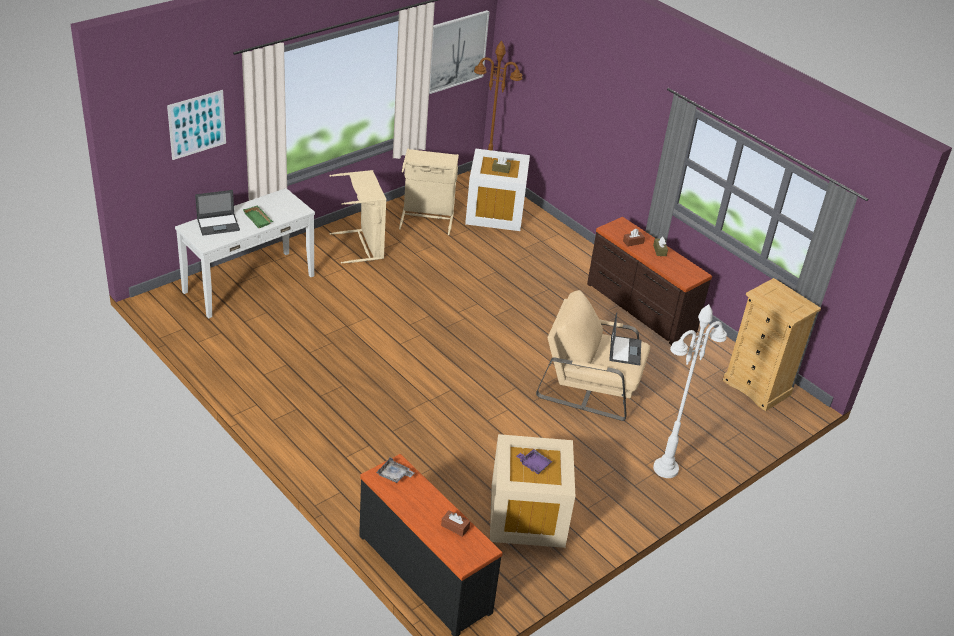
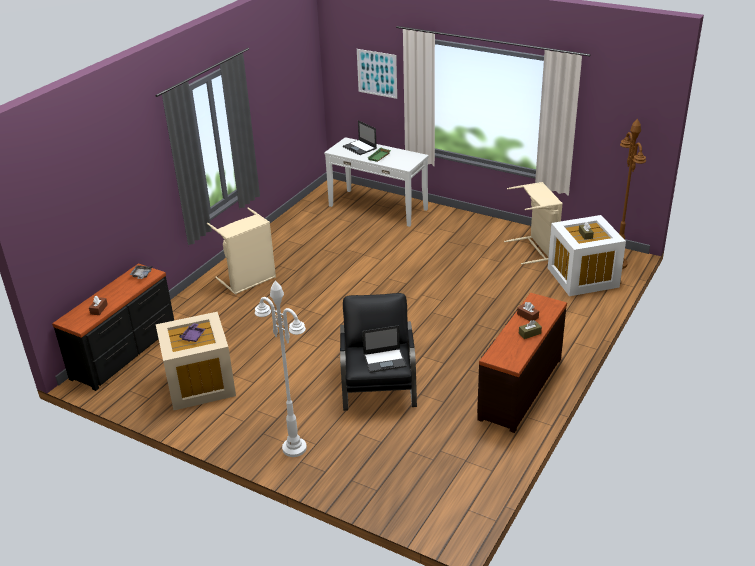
camera: 75 degrees right, 5 degrees down
beige laundry basket [329,170,386,264] -> beige laundry basket moved to [207,208,276,295]
picture [429,10,489,94] -> none
beige armchair [536,290,650,421] -> black armchair [340,293,417,411]
beige dresser [723,278,821,411] -> none

